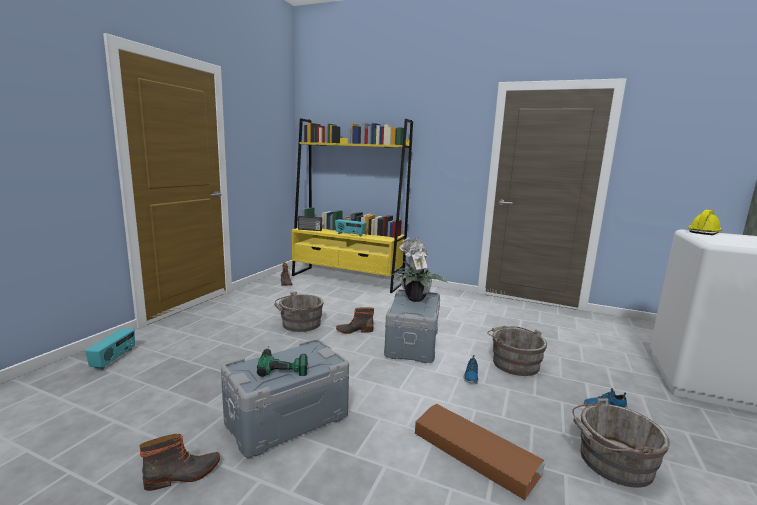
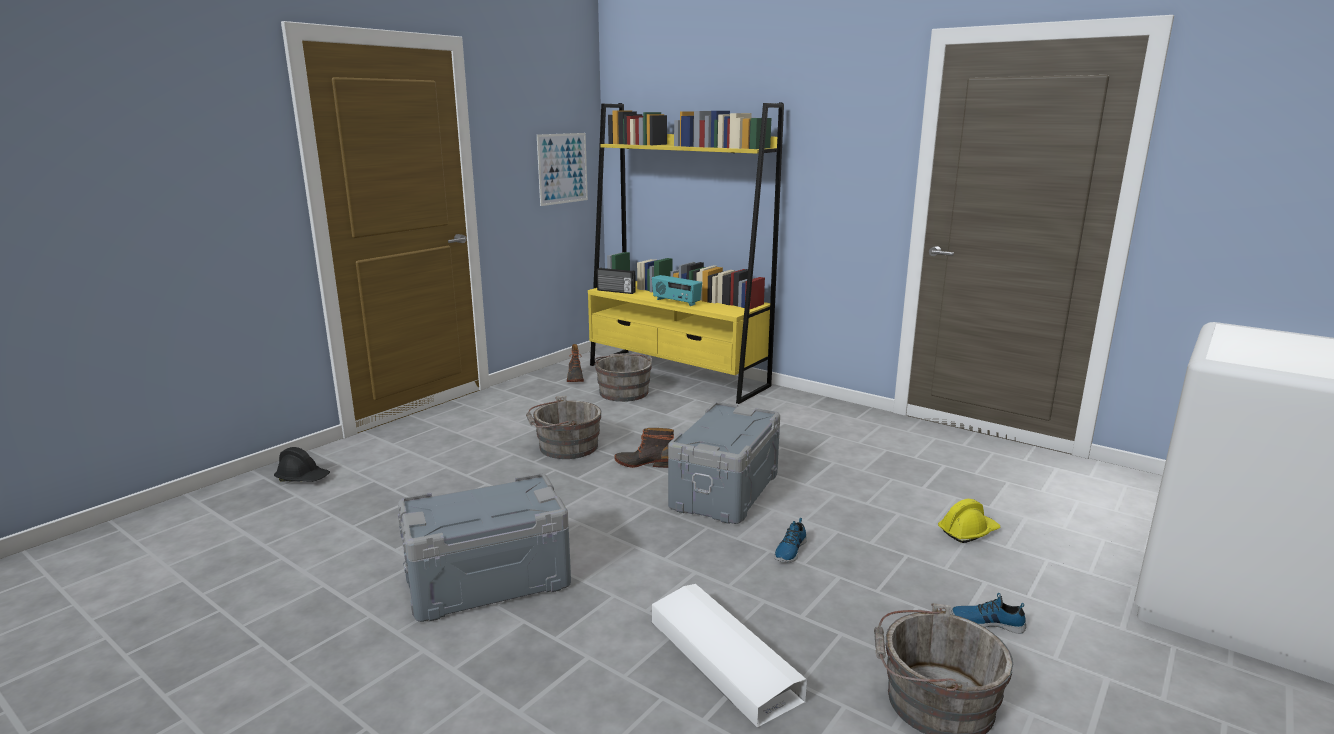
camera: 15 degrees right, 5 degrees up
radio [85,328,135,370] -> black hard hat [274,447,330,482]
boot [139,434,220,491] -> none
power drill [257,346,307,377] -> none
potted plant [392,237,447,302] -> none
brown storage box [415,404,545,500] -> white storage box [652,584,807,728]
grey bucket [487,326,547,376] -> grey bucket moved to [594,353,652,402]
yellow hard hat [688,210,722,235] -> yellow hard hat moved to [938,499,1000,543]
none -> picture [537,133,588,206]

